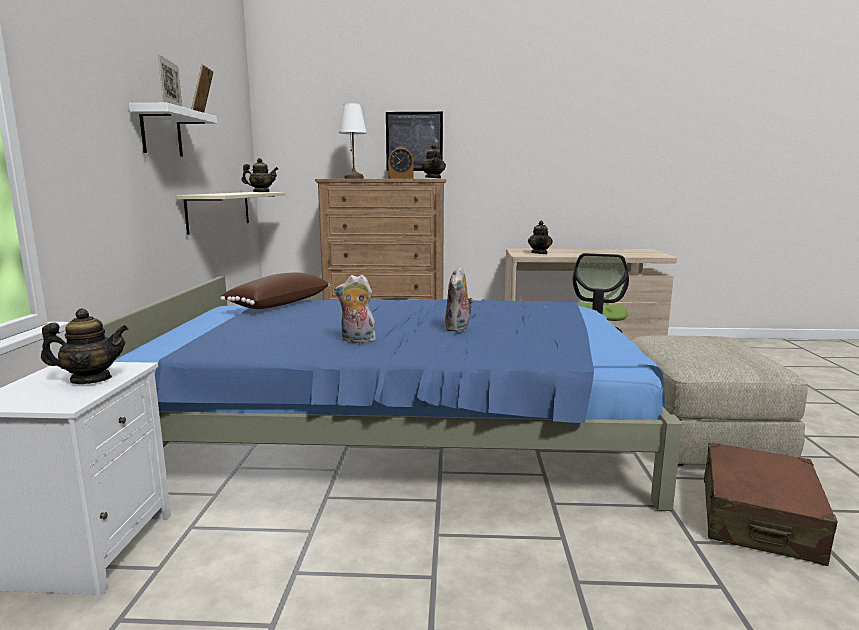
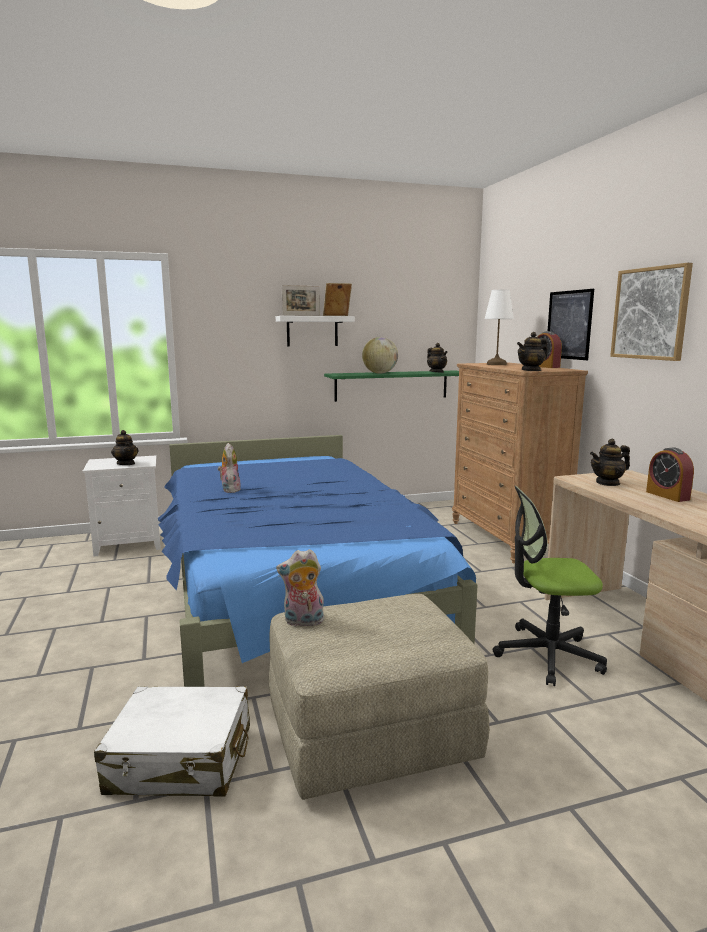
camera: 70 degrees right, 0 degrees up
beige shelf [176,192,286,235] -> green shelf [324,371,459,402]
brown pillow [220,273,330,309] -> none
plush toy [445,266,473,332] -> plush toy moved to [276,549,324,626]
brown suitcase [704,442,838,566] -> white suitcase [94,686,250,797]
none -> globe [362,337,398,374]
none -> picture [610,263,693,361]
none -> alarm clock [646,447,694,502]

